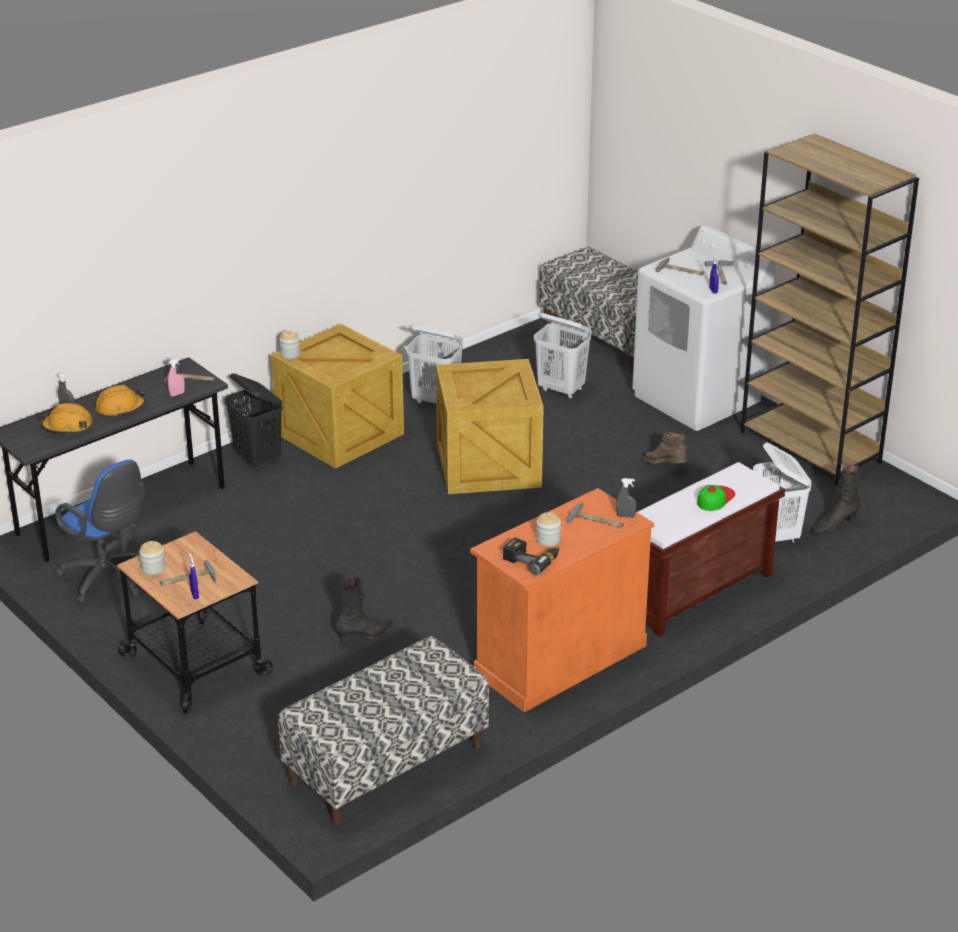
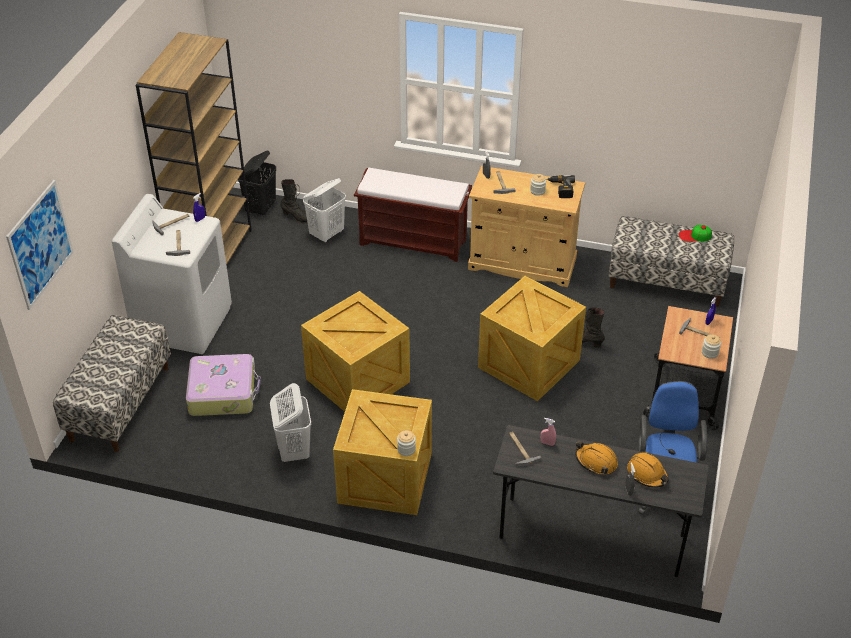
camera: 125 degrees left, 10 degrees up
black laundry basket [225,373,282,469] -> black laundry basket moved to [238,151,276,216]
orange cabinet [470,488,654,712] -> beige cabinet [468,166,585,287]
white laundry basket [534,313,591,399] -> suitcase [186,354,261,416]
brown boot [643,432,688,463] -> none
cap [697,485,735,511] -> cap moved to [679,225,712,242]
none -> picture [6,180,74,310]
none -> crate [478,276,586,401]

